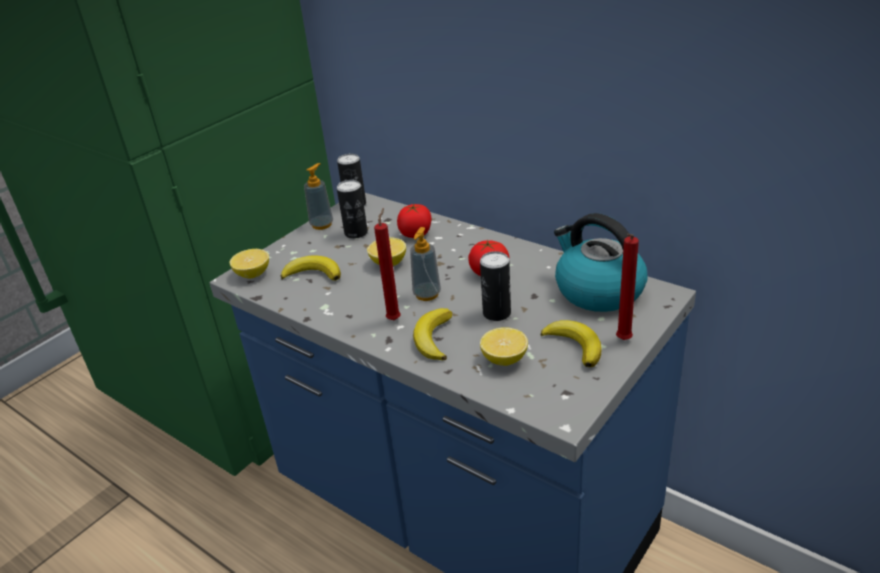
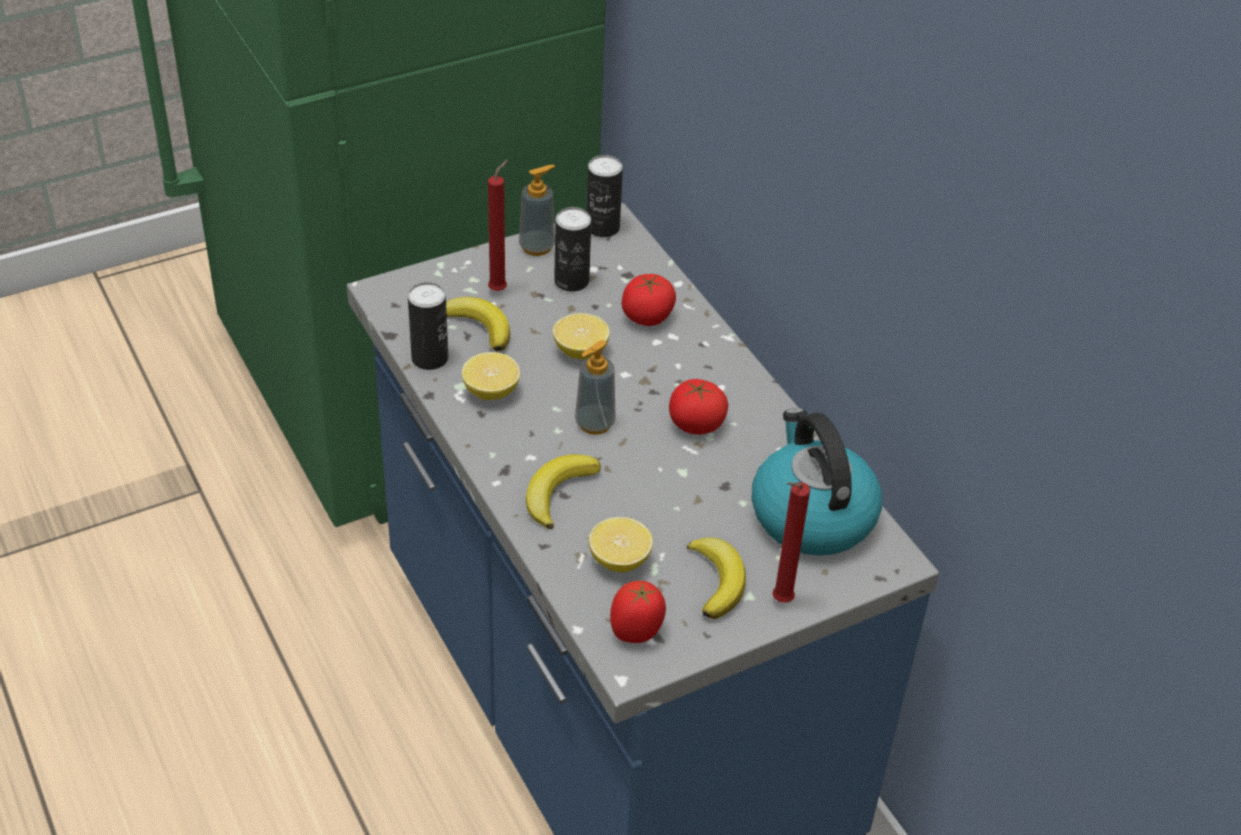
camera: 20 degrees right, 10 degrees up
lemon [229,249,269,278] -> lemon moved to [462,352,520,400]
red candle [374,208,401,320] -> red candle moved to [488,160,508,291]
can [480,251,511,321] -> can moved to [408,282,448,370]
none -> tomato [610,581,666,643]

